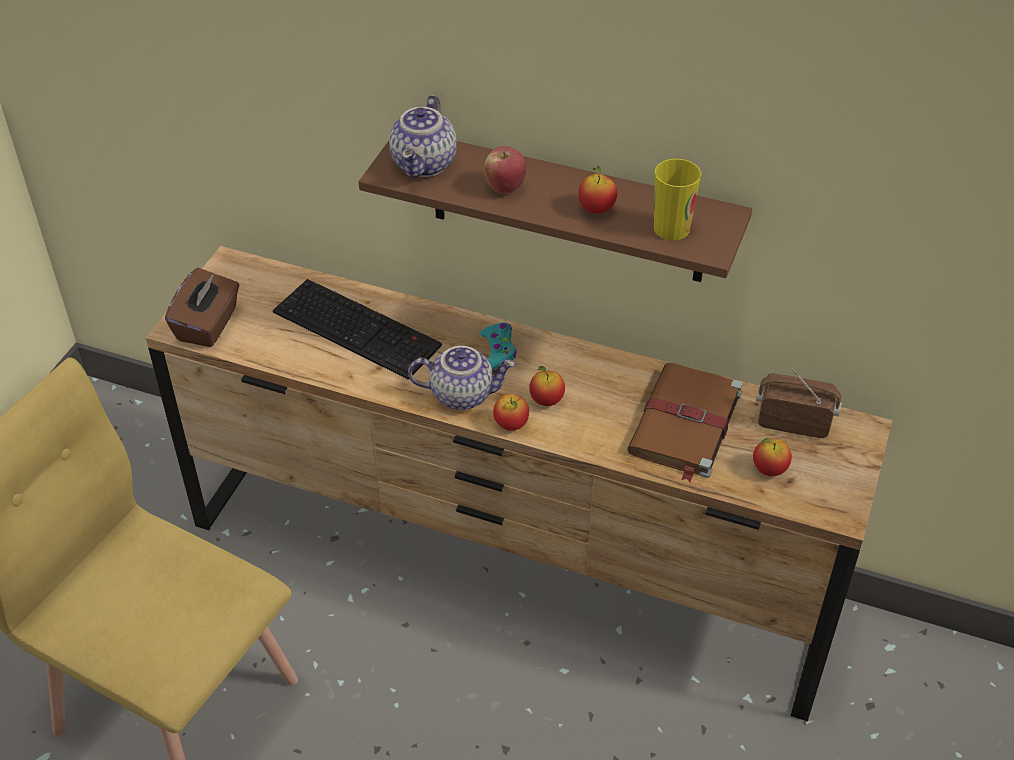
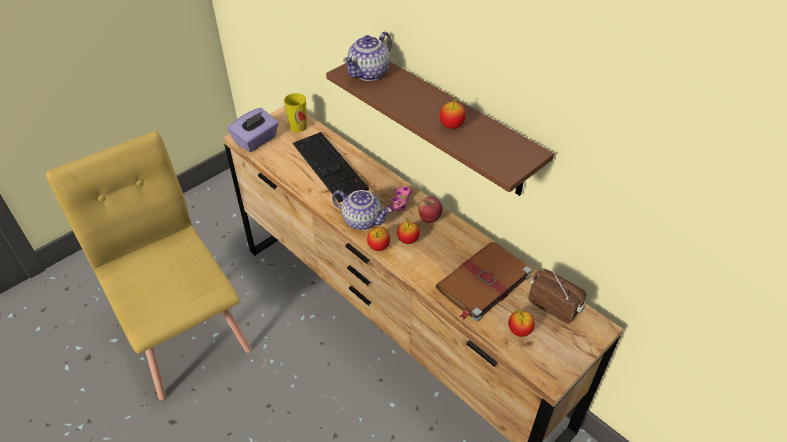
camera: 25 degrees right, 0 degrees up
brown tissue box [165,268,239,347] -> purple tissue box [228,108,279,152]
turquoise game controller [480,323,517,369] -> pink game controller [387,187,412,213]
apple [484,146,526,194] -> apple moved to [418,196,442,223]
cup [654,159,701,240] -> cup moved to [284,93,307,132]

